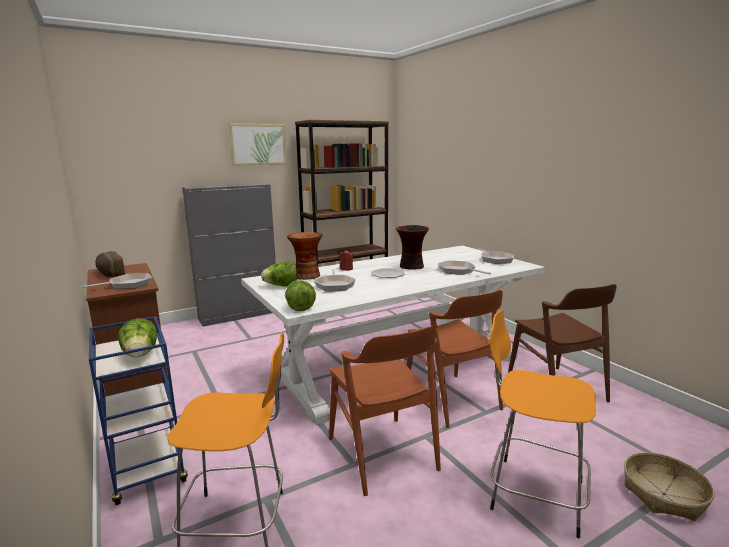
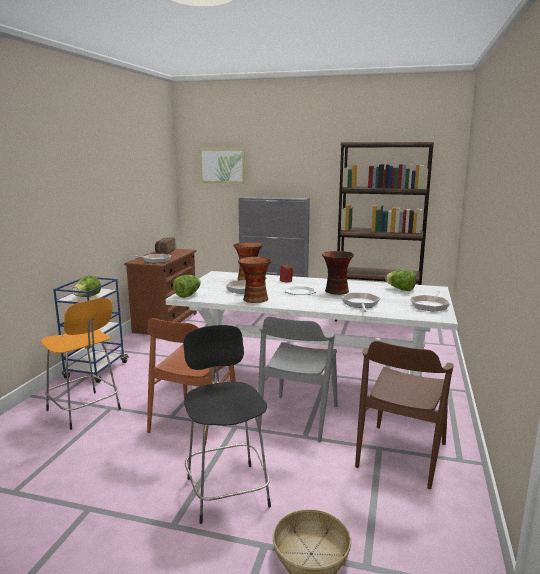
camera: 45 degrees right, 0 degrees up
picture [228,123,286,166] -> picture moved to [199,148,245,183]
lettuce [261,261,297,287] -> lettuce moved to [386,270,416,291]
brown chair [407,290,503,428] -> grey chair [257,316,337,442]
orange stool [489,310,596,538] -> black stool [184,325,271,524]
none -> vase [238,257,272,303]

